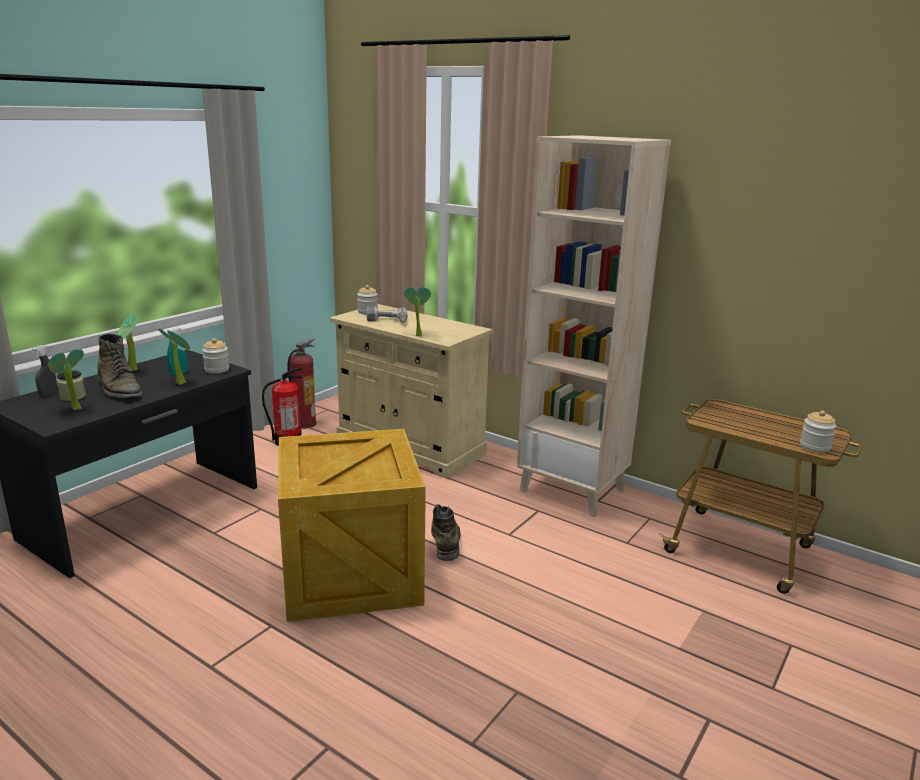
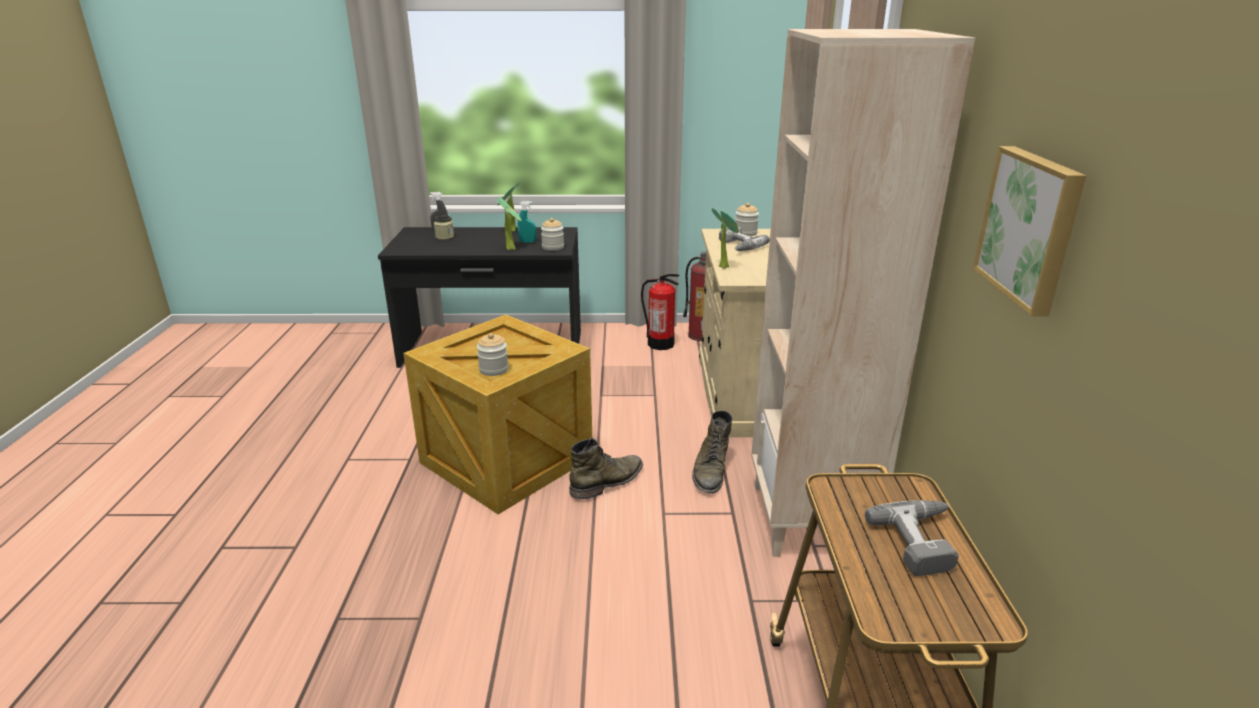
camera: 55 degrees right, 5 degrees up
potted plant [48,349,84,410] -> none
green boot [97,334,142,398] -> green boot moved to [692,410,732,494]
jar [800,411,836,453] -> jar moved to [477,333,509,376]
none -> power drill [865,500,959,576]
none -> picture [973,146,1086,316]

